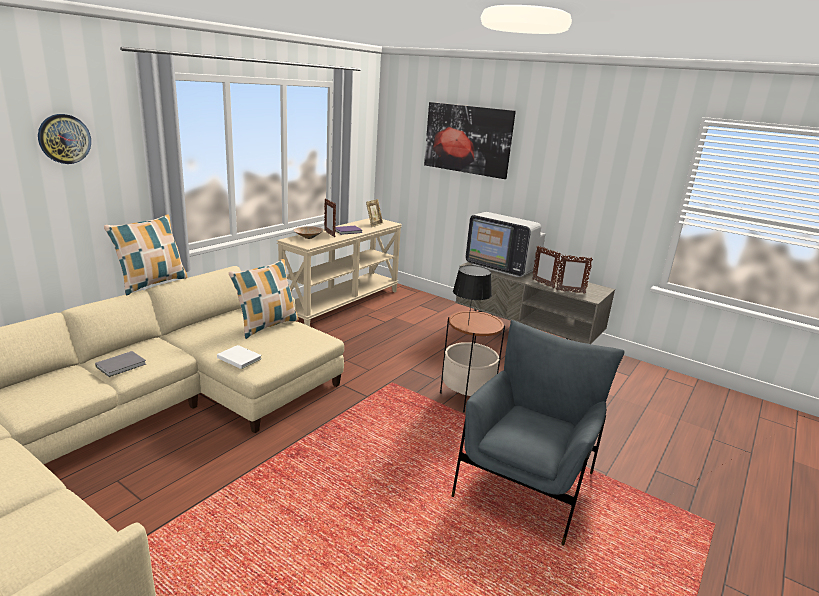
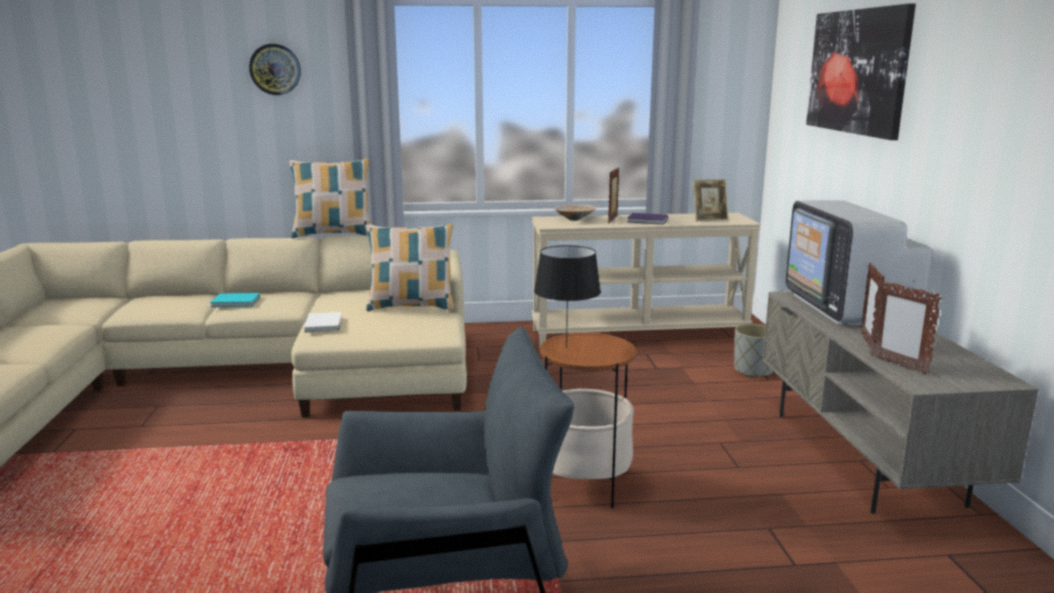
camera: 50 degrees right, 5 degrees down
grey book [95,351,146,377] -> turquoise book [210,293,260,307]
none -> grey planter [734,324,773,377]

